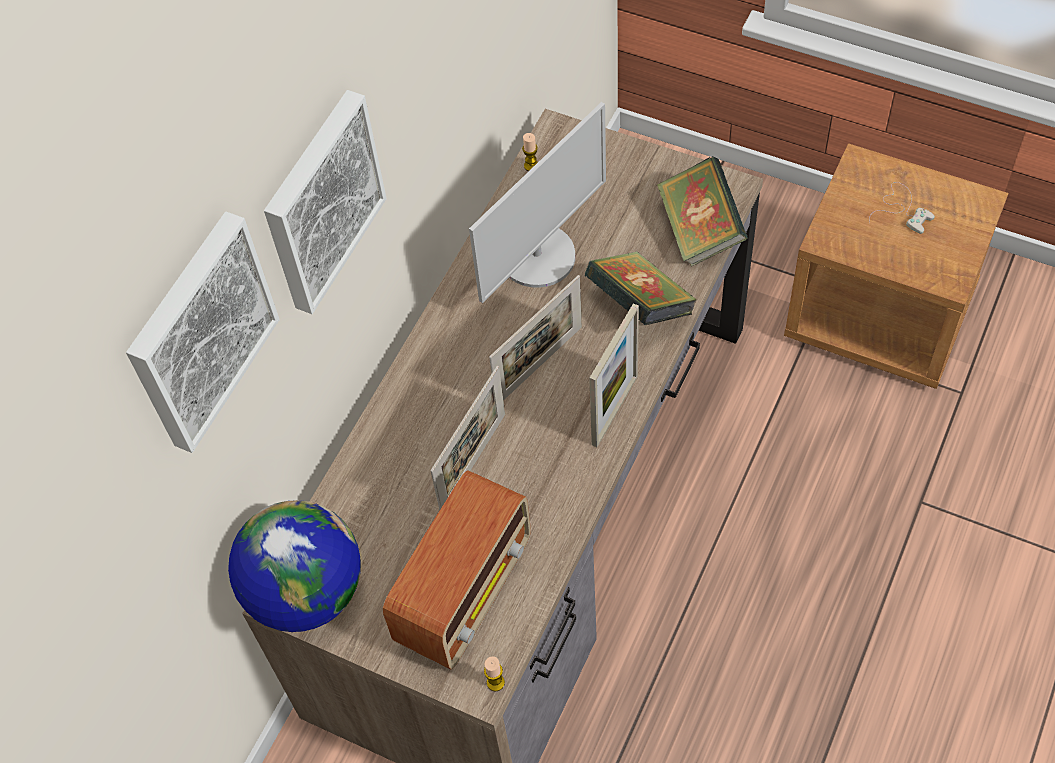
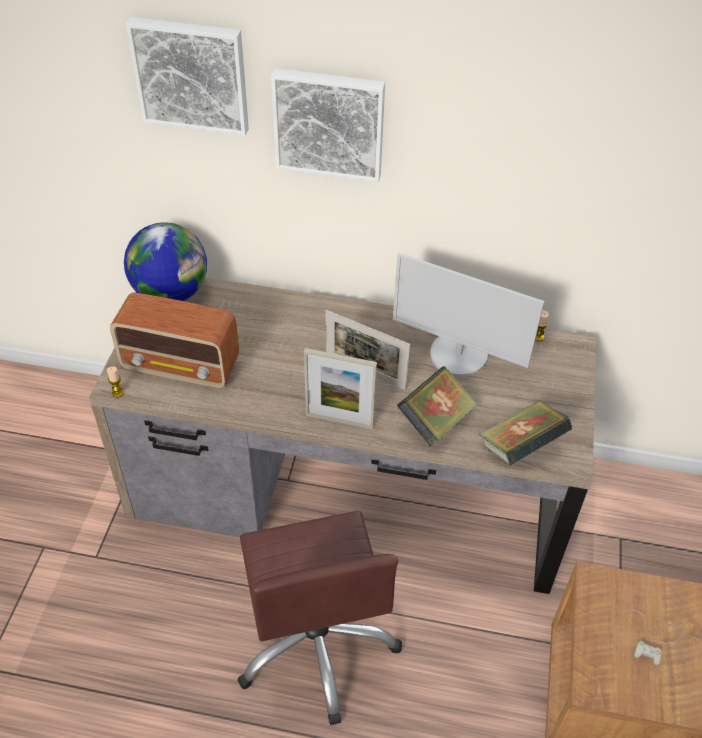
camera: 70 degrees right, 10 degrees down
picture frame [430,365,505,510] -> none
none -> brown office chair [237,511,402,725]

